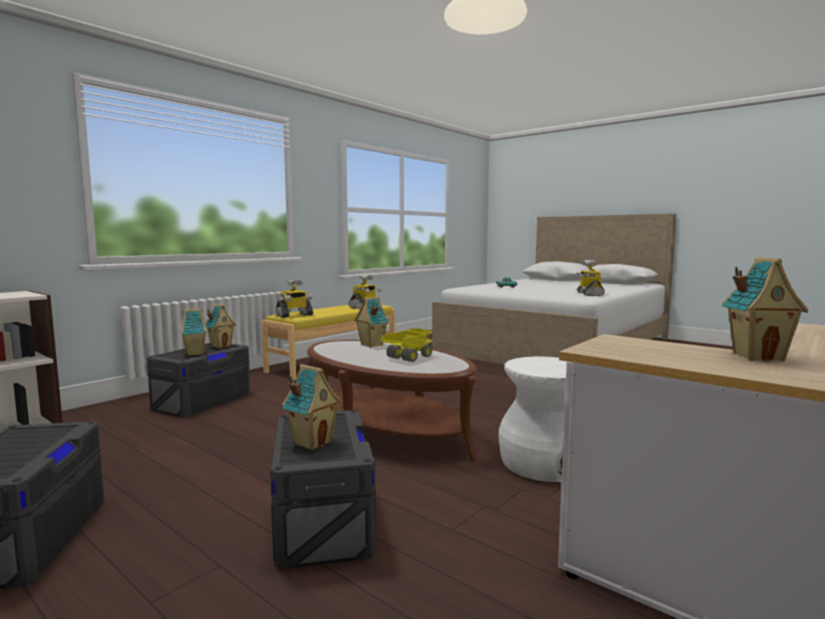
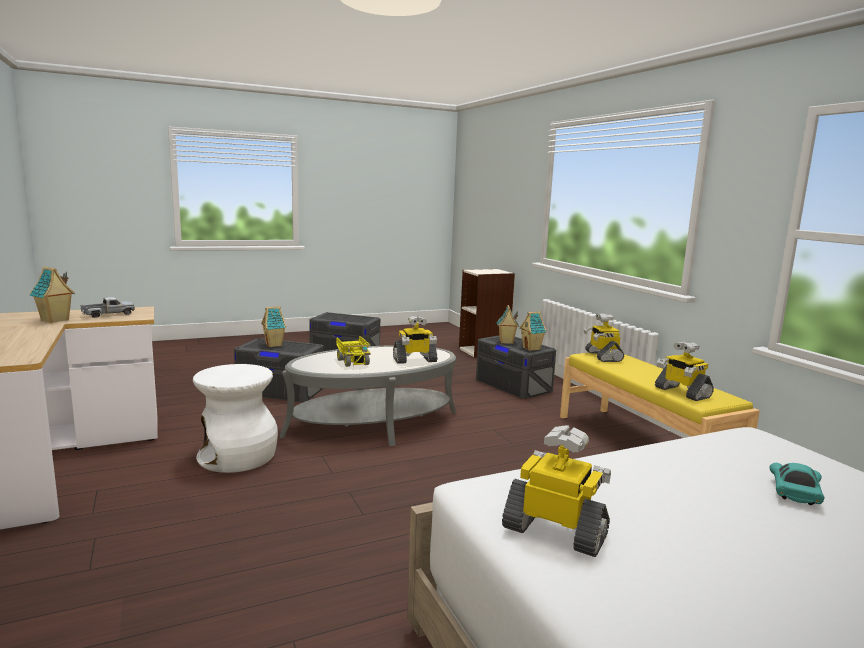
camera: 115 degrees right, 5 degrees up
brown coffee table [307,340,478,462] -> grey coffee table [280,345,457,447]
toy house [354,296,389,348] -> toy robot [393,316,437,364]
none -> toy truck [81,297,135,318]

